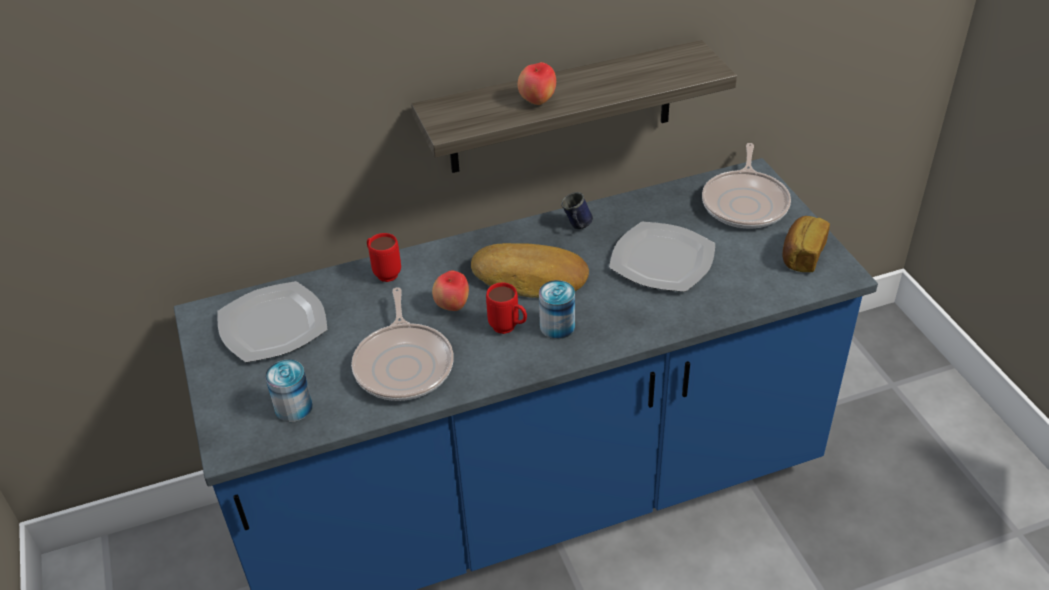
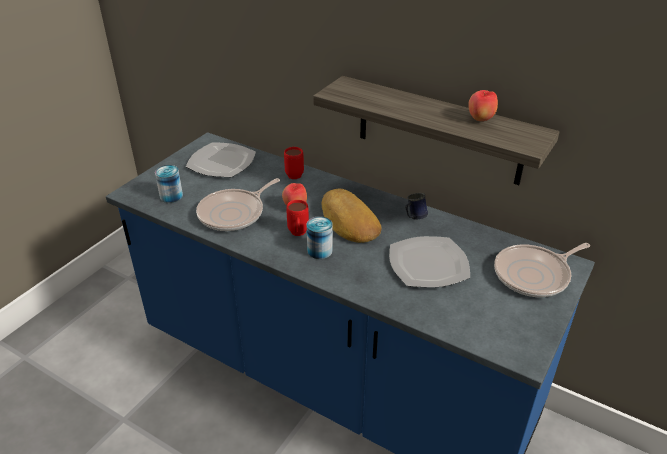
camera: 50 degrees right, 5 degrees down
apple [517,62,556,105] -> apple moved to [468,90,498,121]
bread [783,216,830,272] -> none

